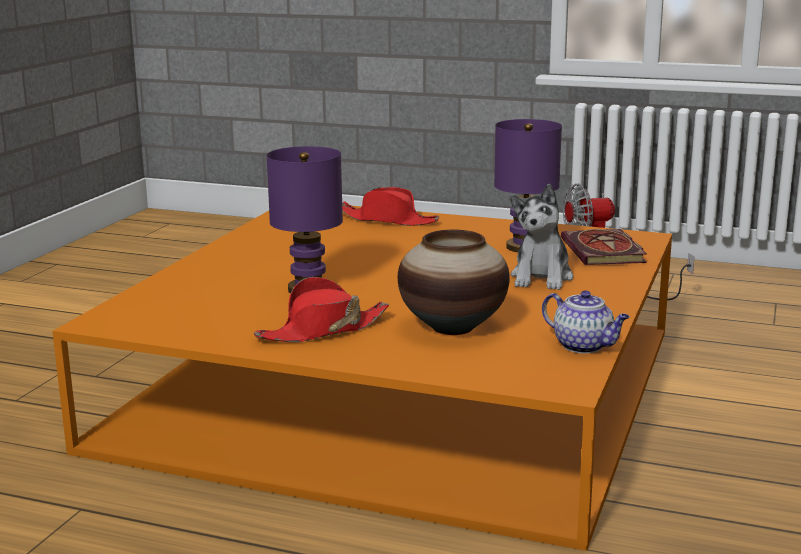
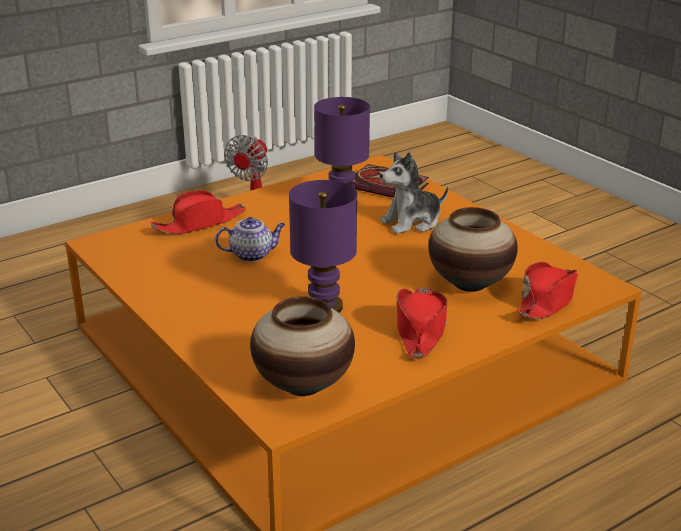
camera: 55 degrees left, 10 degrees up
plush toy [510,184,573,290] -> plush toy turned 105 degrees clockwise [380,152,449,234]
teapot [542,290,630,354] -> teapot moved to [215,217,286,262]
none -> vase [250,296,355,396]
none -> red hat [517,262,578,319]

